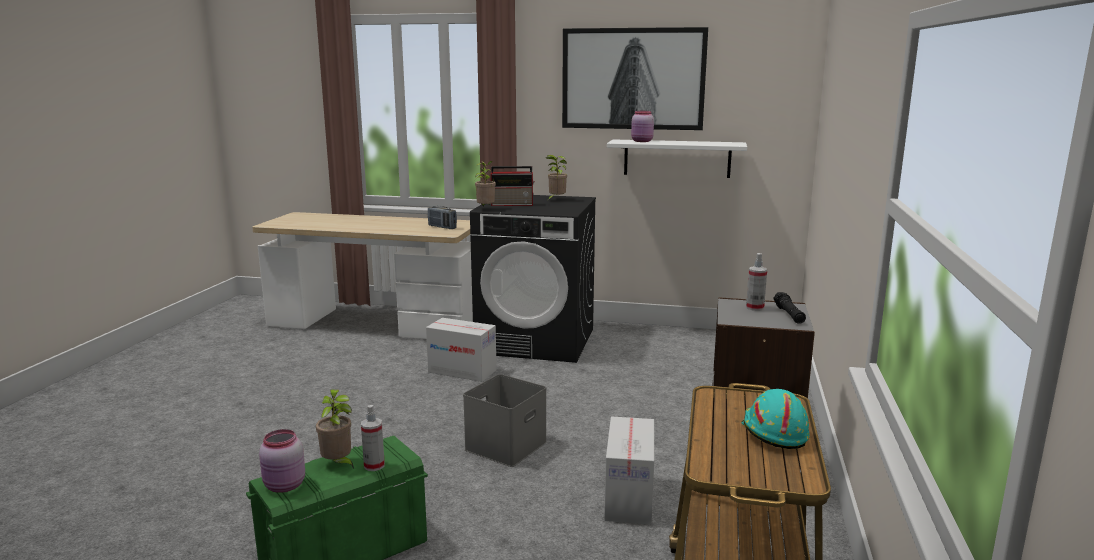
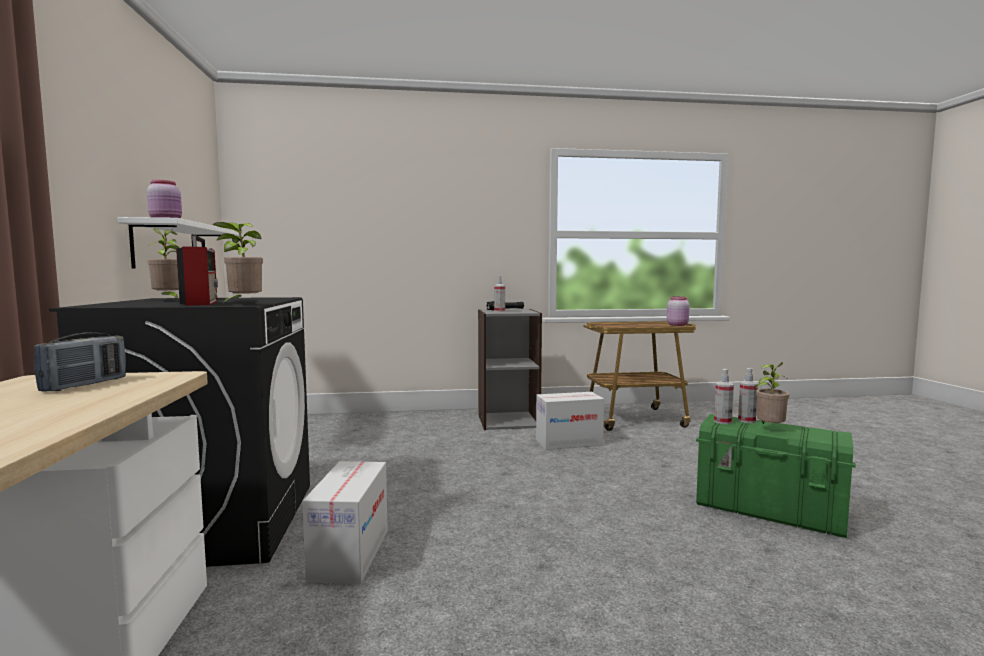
camera: 110 degrees left, 10 degrees down
pink jar [259,429,305,493] -> pink jar moved to [667,297,690,326]
grey storage box [463,374,547,467] -> none
picture [562,27,708,130] -> none
turquoise hard hat [741,389,809,449] -> none
none -> spray bottle [714,369,734,424]

